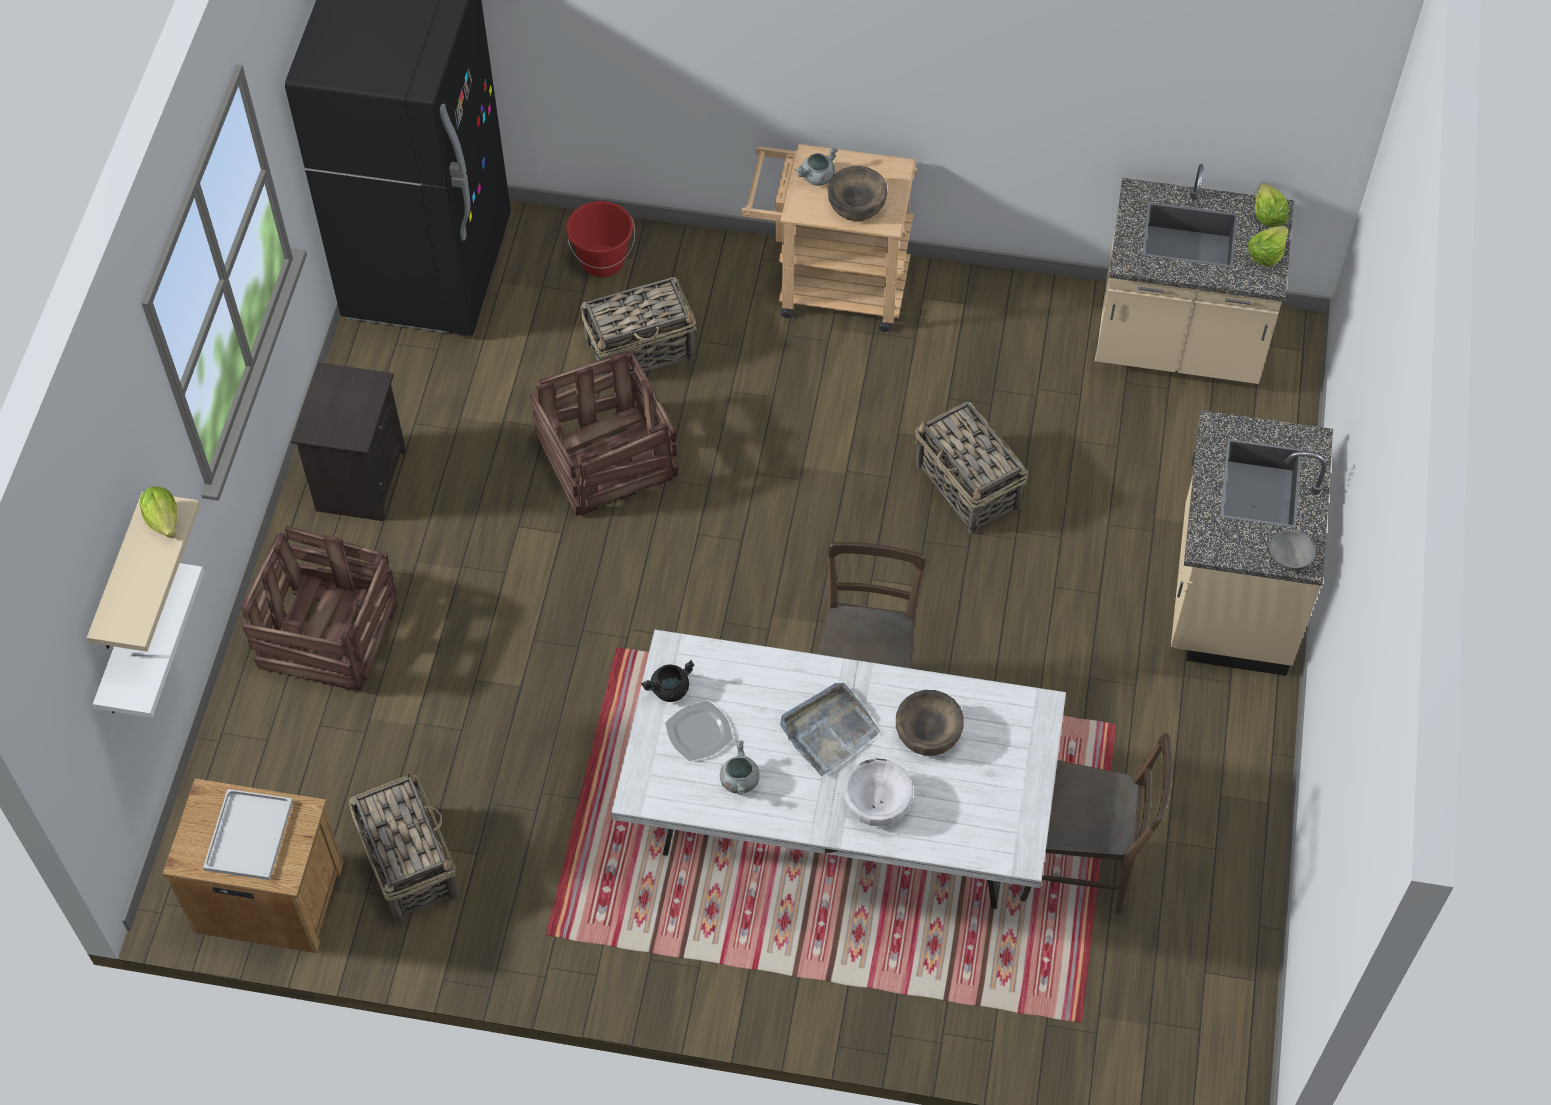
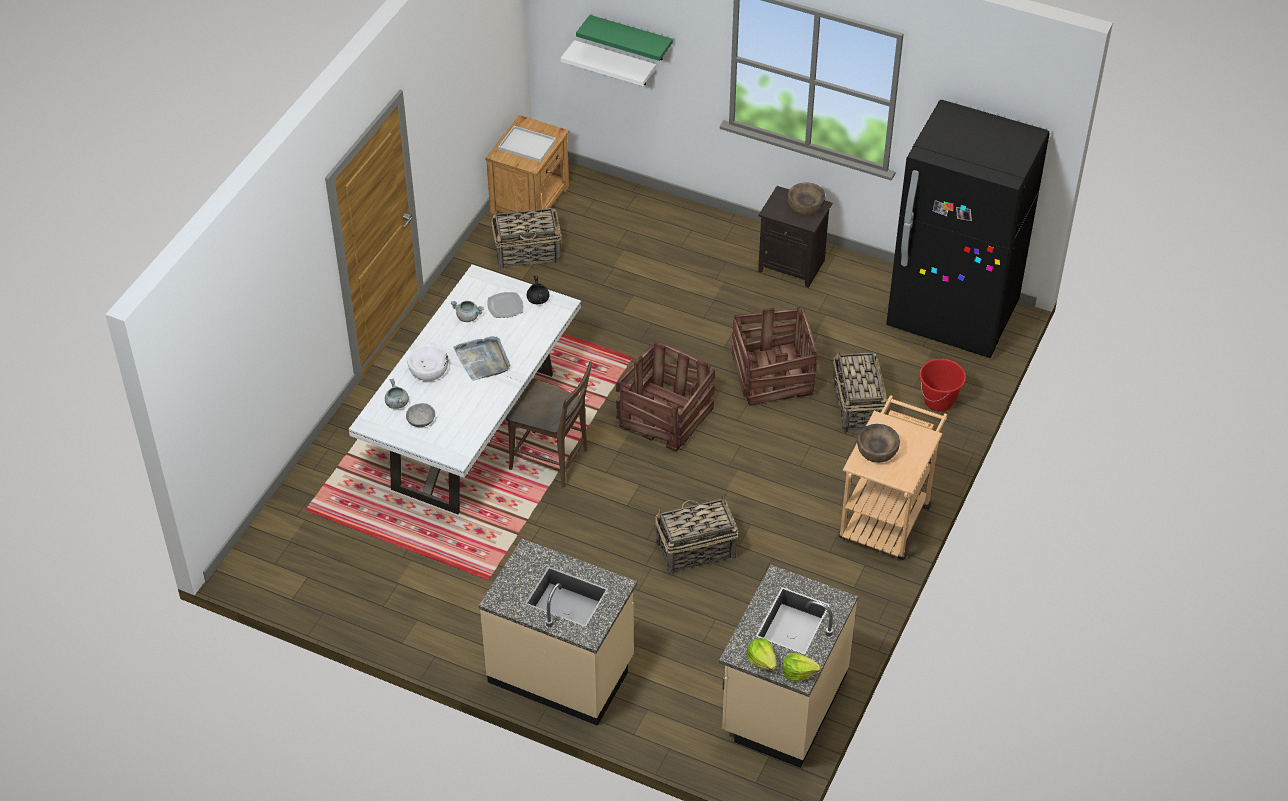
camera: 105 degrees right, 10 degrees down
beige shelf [87,492,200,652] -> green shelf [576,15,673,61]
lettuce [139,486,177,538] -> none
crate [241,526,398,690] -> crate moved to [616,342,715,452]
grey cooking pot [795,146,838,186] -> grey cooking pot moved to [385,379,409,409]
brown bowl [896,690,964,756] -> brown bowl moved to [788,182,826,216]
brown chair [1020,733,1172,914] -> none
grey bowl [1270,530,1316,571] -> grey bowl moved to [406,403,435,427]

